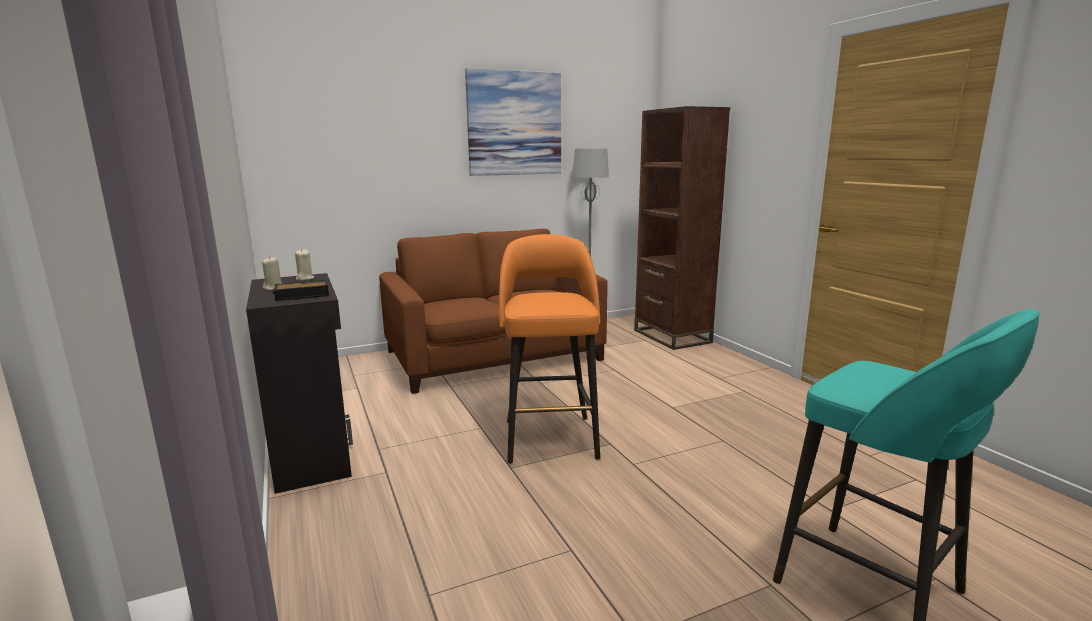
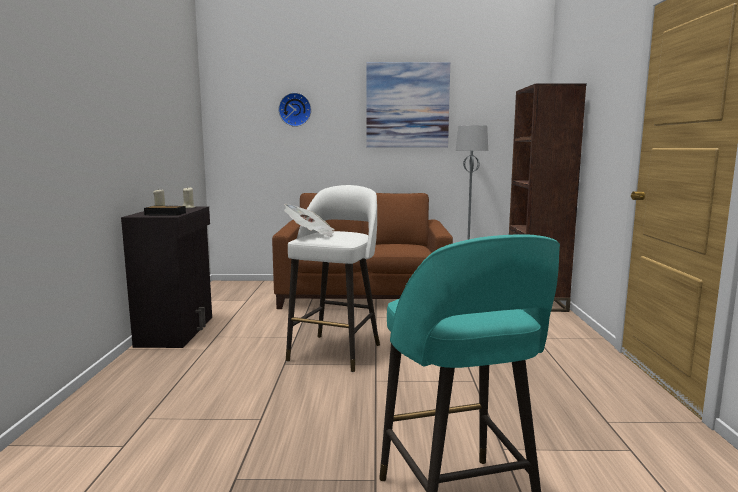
camera: 25 degrees right, 5 degrees down
orange stool [499,234,600,464] -> white stool [286,185,380,372]
none -> wall clock [279,93,311,127]
none -> newspaper [284,204,335,237]

